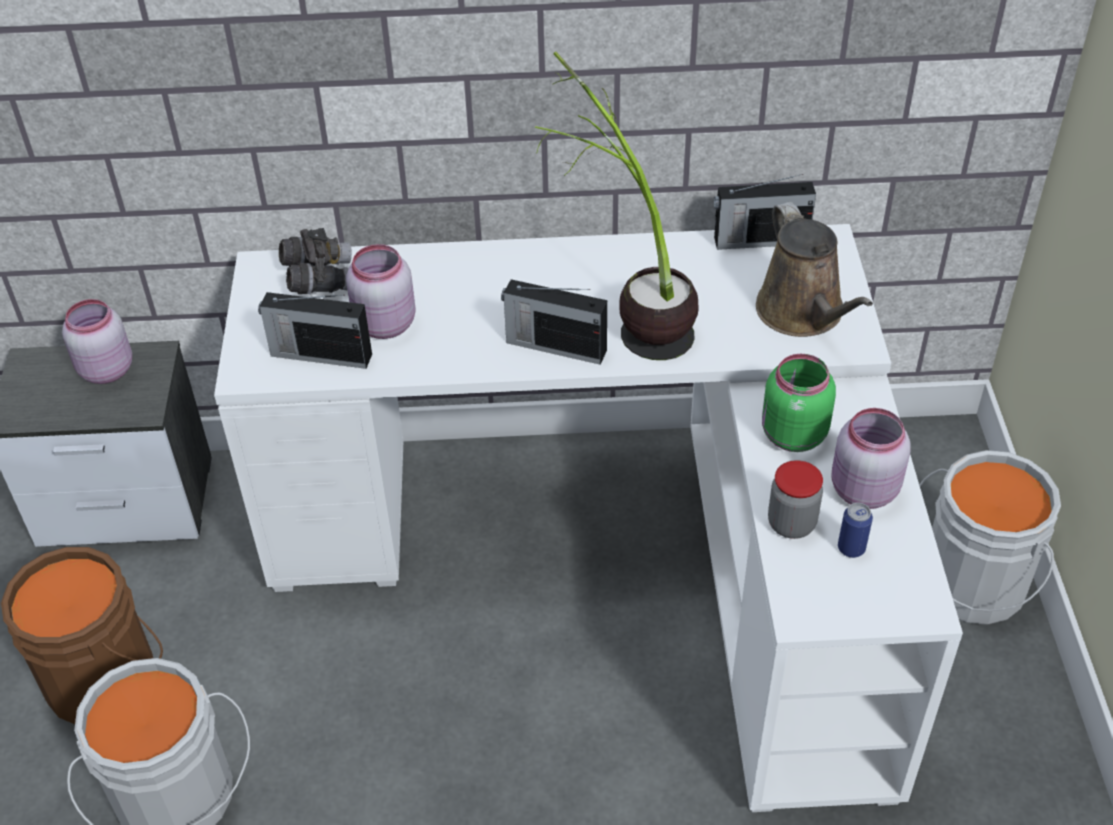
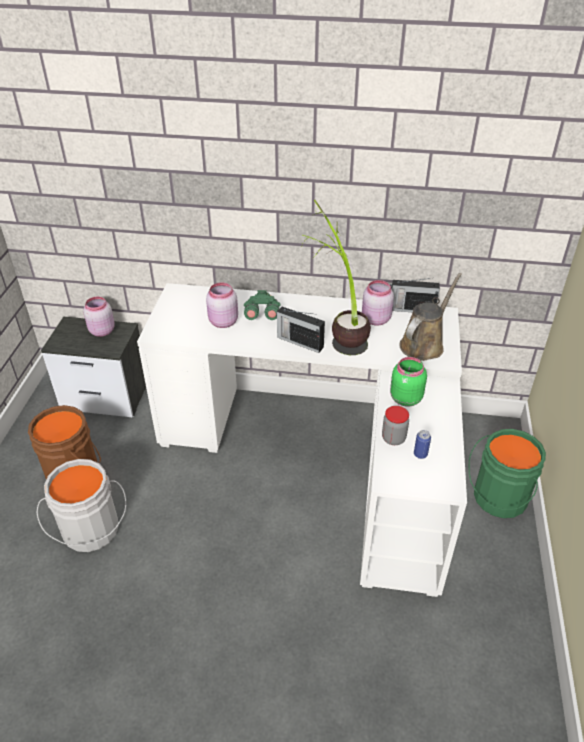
camera: 10 degrees right, 5 degrees down
radio [258,292,372,369] -> none
grey binoculars [279,228,352,294] -> none
brown watering can [756,202,873,337] -> brown watering can turned 135 degrees counterclockwise [399,273,462,361]
pink jar [831,408,911,509] -> pink jar moved to [362,280,394,326]
grey bucket [919,450,1061,625] -> green bucket [469,429,546,518]
none -> green binoculars [244,290,280,320]

